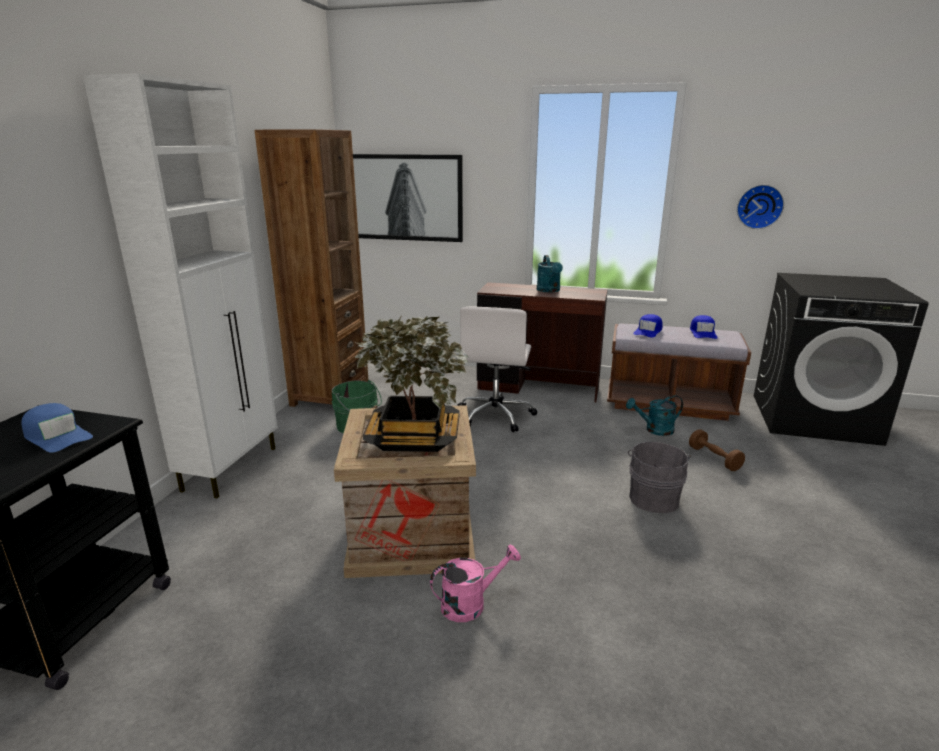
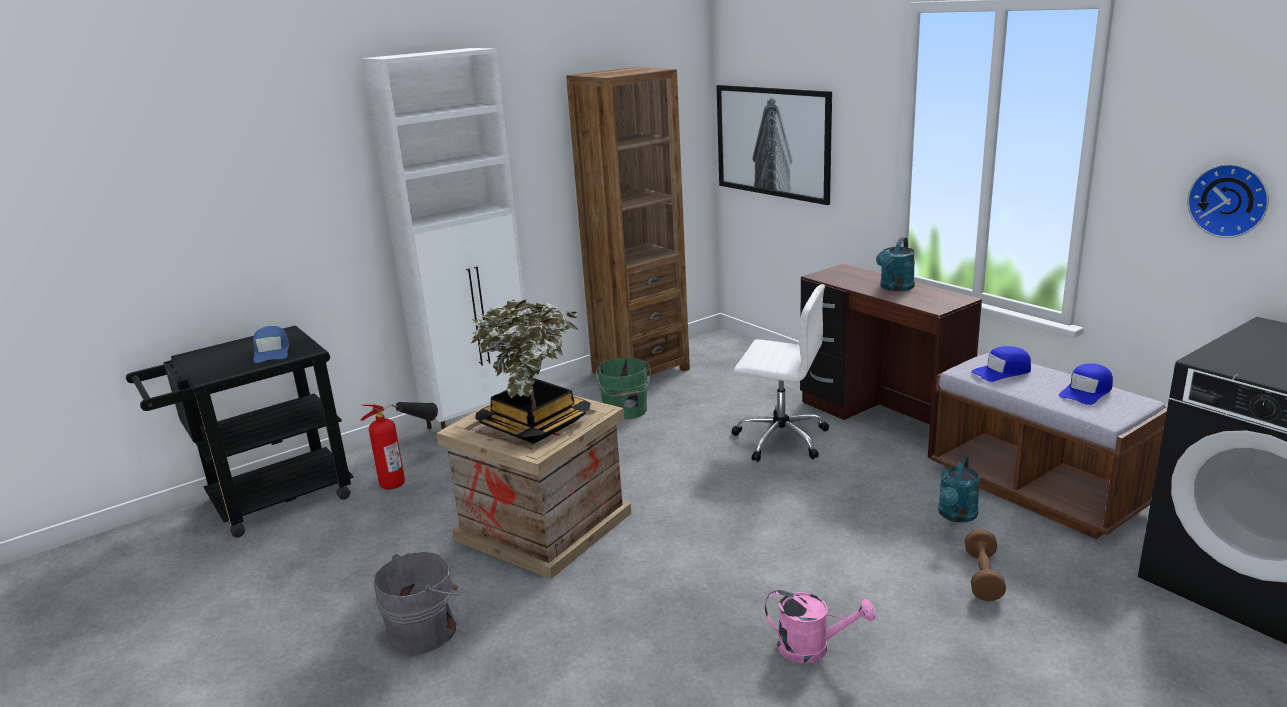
camera: 40 degrees right, 0 degrees up
pink watering can [430,544,521,622] -> pink watering can moved to [765,590,876,663]
white office chair [458,306,537,432] -> white office chair turned 120 degrees counterclockwise [732,284,829,462]
turquoise watering can [626,395,683,436] -> turquoise watering can turned 90 degrees counterclockwise [938,456,980,522]
grey bucket [628,442,691,513] -> grey bucket moved to [374,551,461,655]
none -> fire extinguisher [361,402,438,489]

